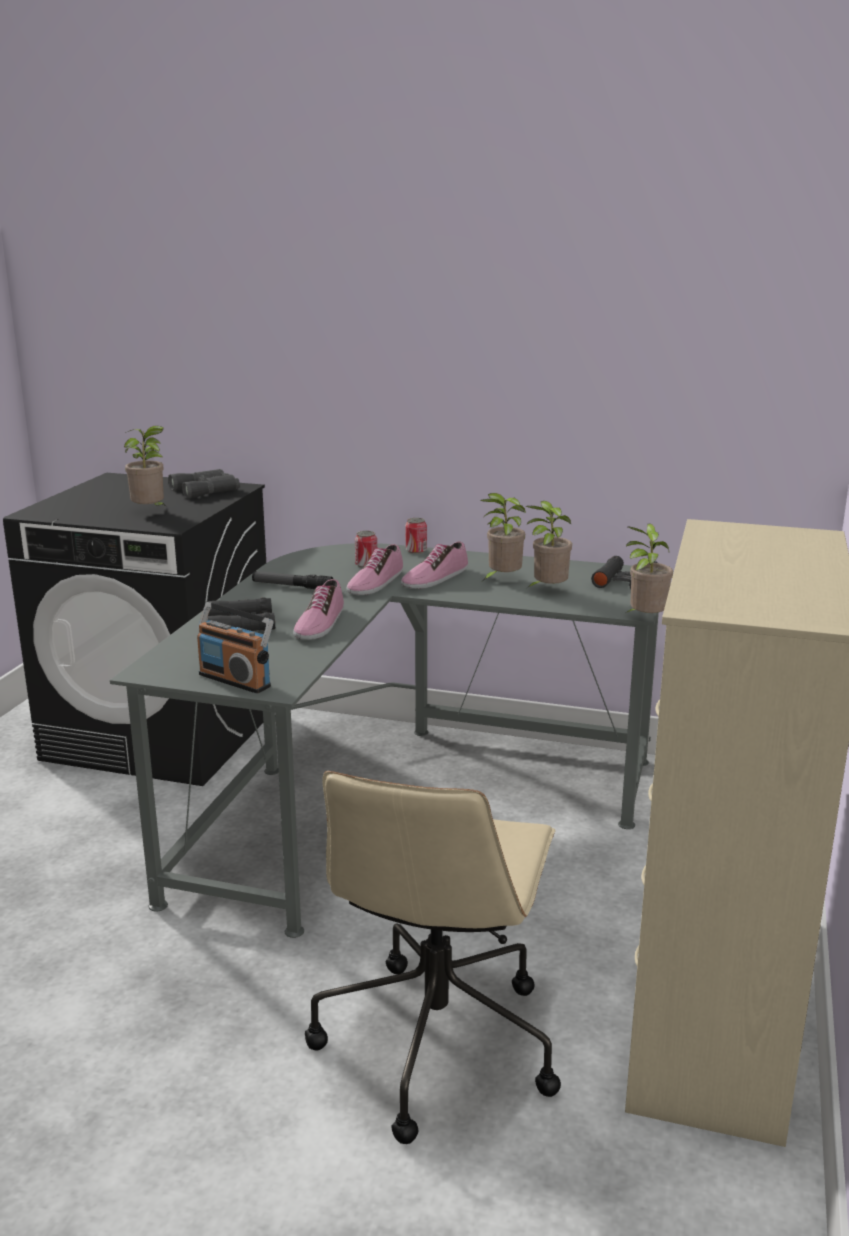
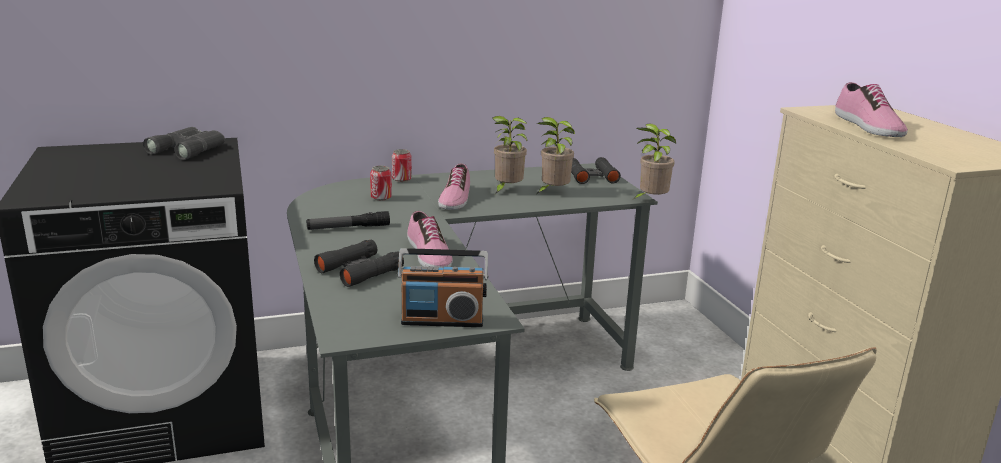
camera: 35 degrees left, 0 degrees up
potted plant [124,426,168,508] -> none
shoe [346,544,403,595] -> shoe moved to [835,82,908,137]

